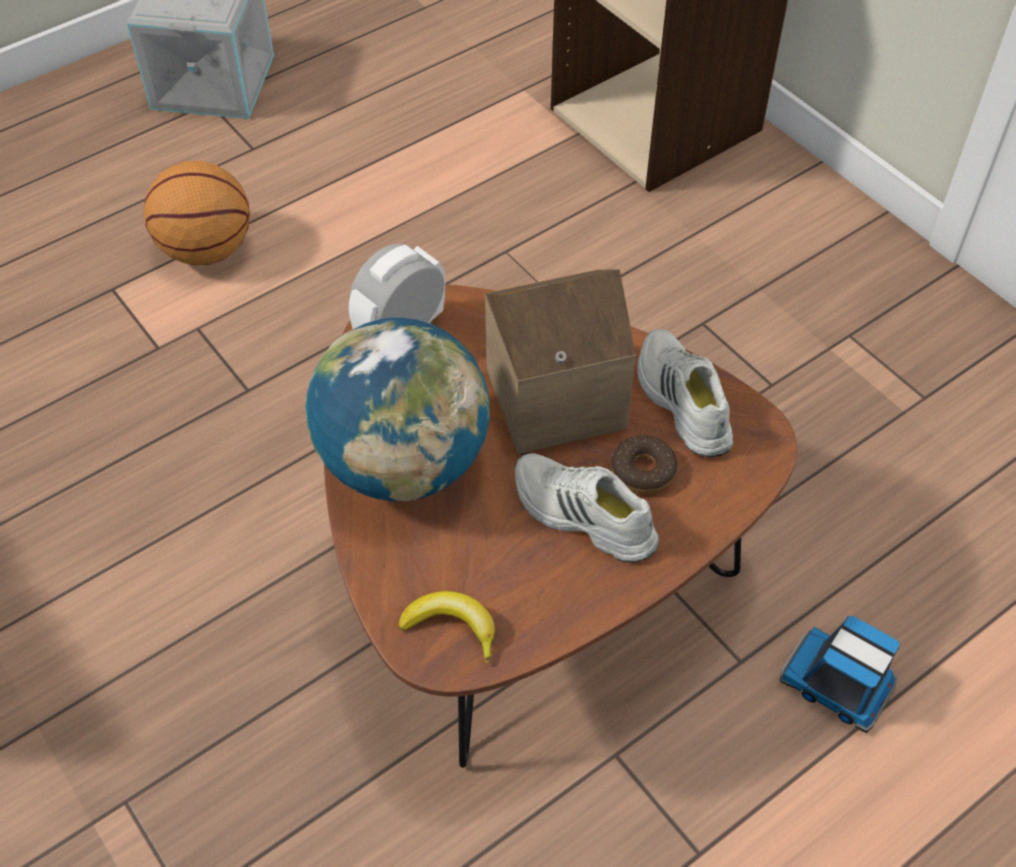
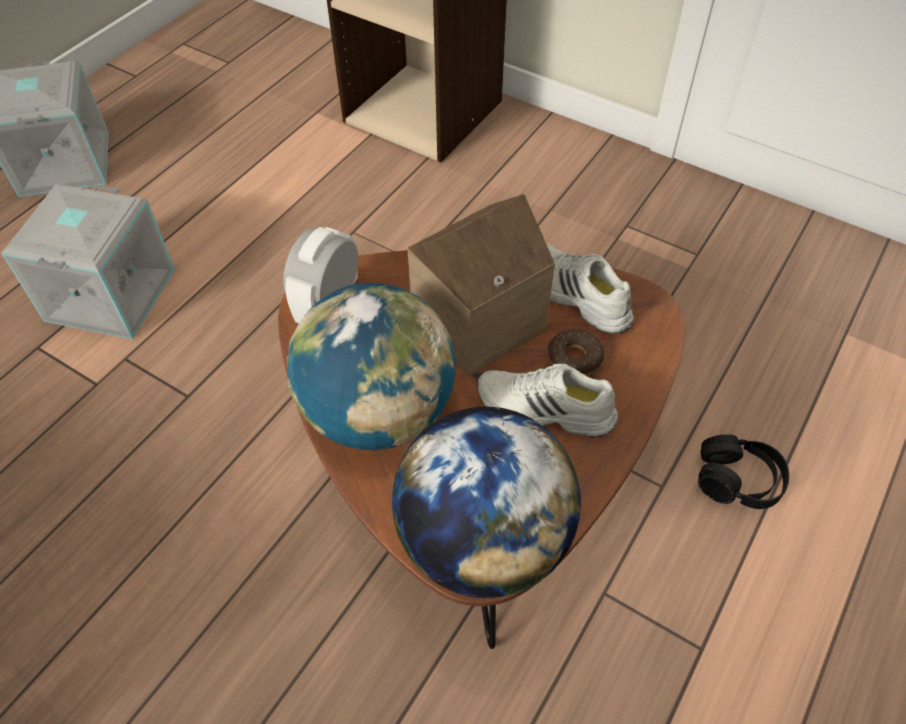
camera: 20 degrees left, 0 degrees up
basketball [144,161,250,265] -> grey storage box [1,184,175,339]
banana [398,591,495,664] -> globe [392,407,581,598]
toy truck [780,616,899,733] -> black headphones [698,434,789,509]

